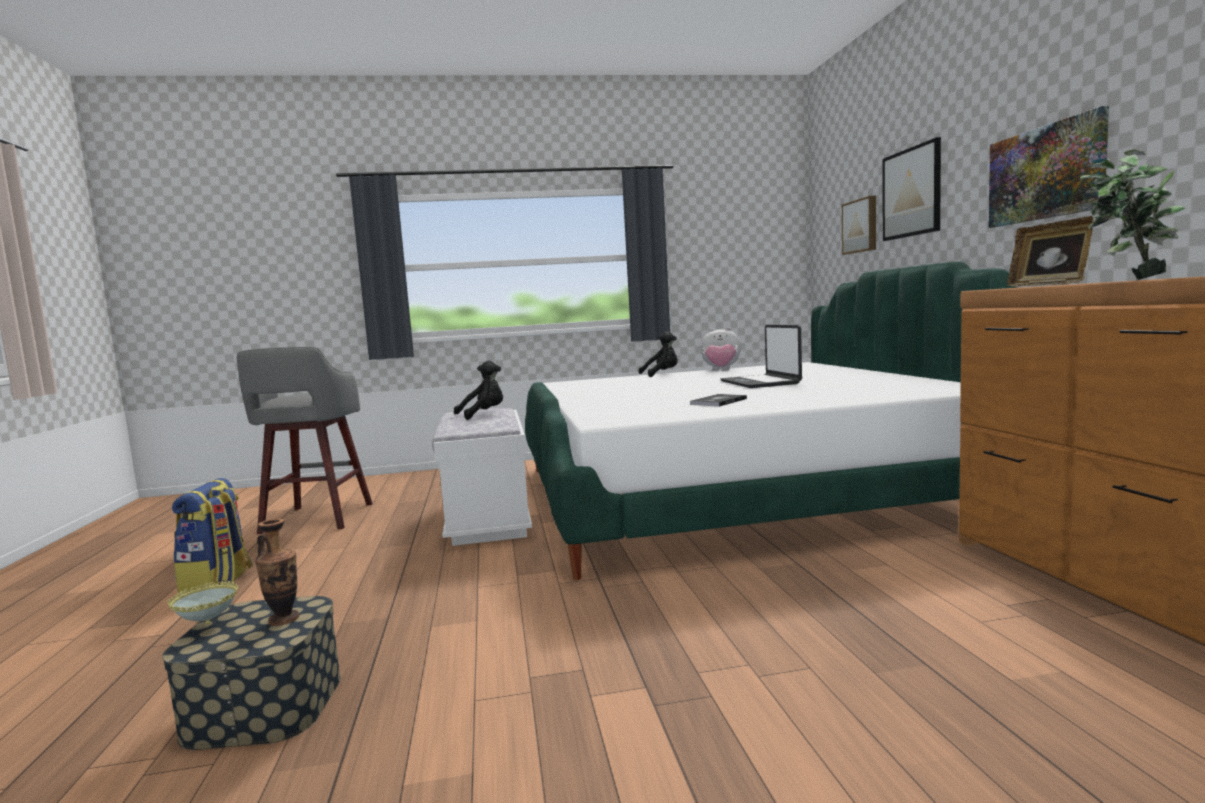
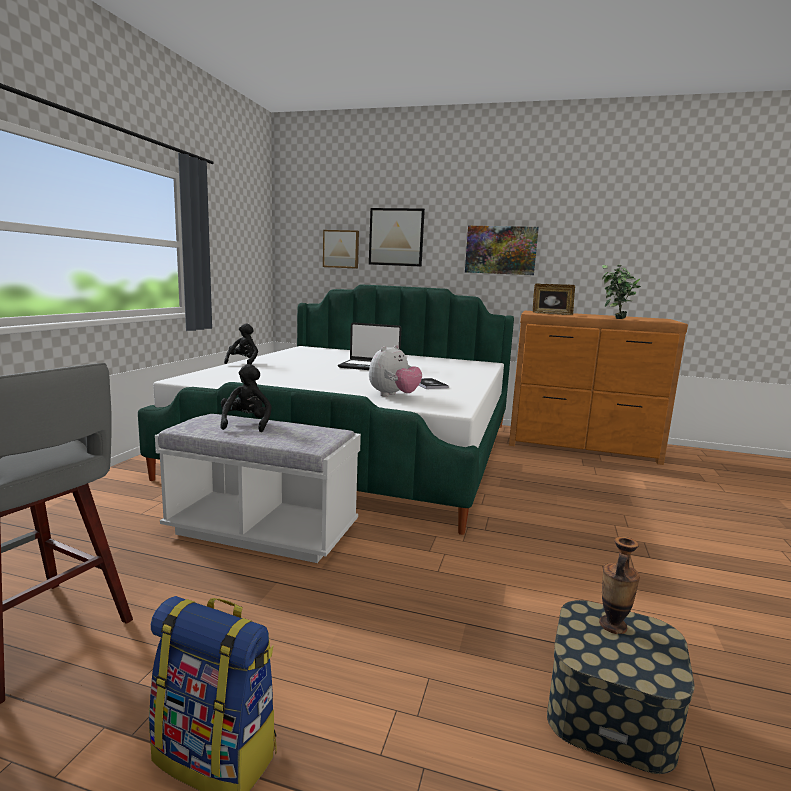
camera: 65 degrees left, 5 degrees up
bowl [167,581,238,625] -> none
plush toy [701,327,741,370] -> plush toy moved to [369,345,422,397]

